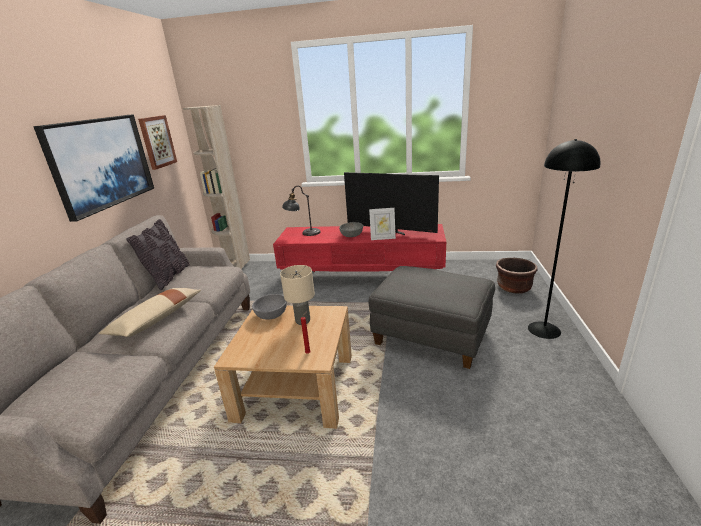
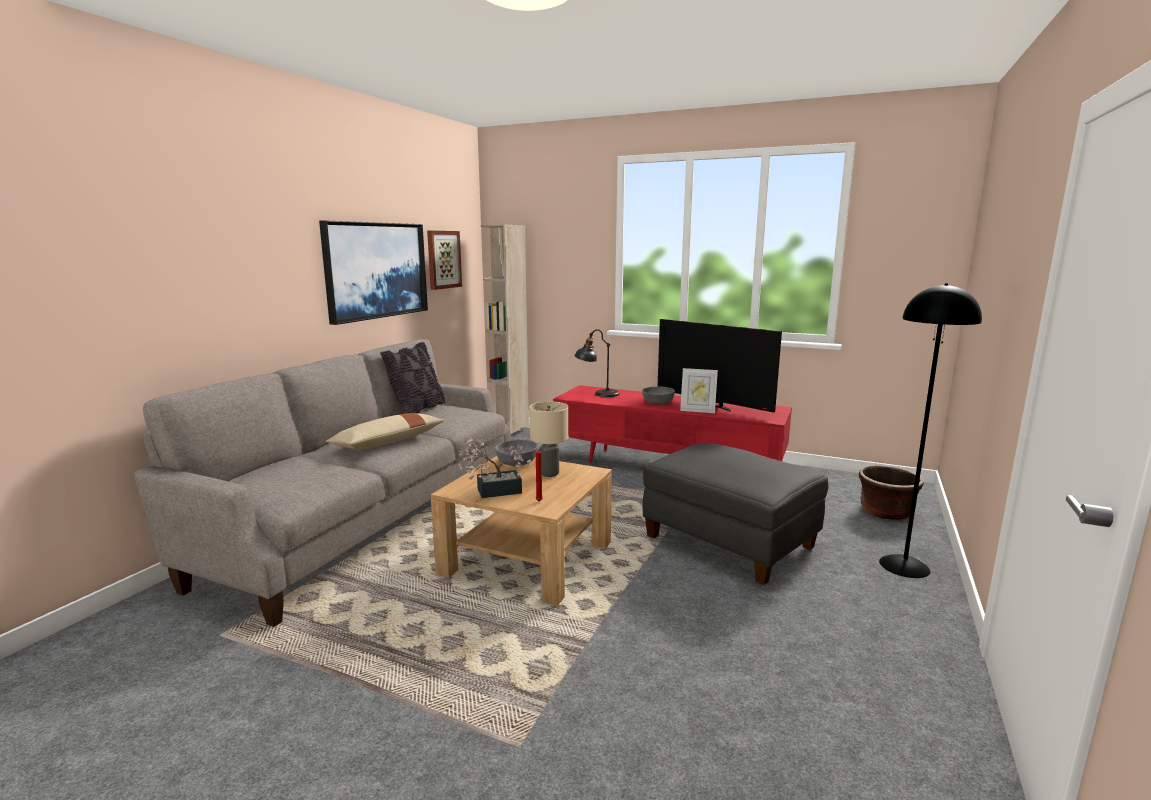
camera: 15 degrees right, 10 degrees down
none -> potted plant [459,436,531,498]

